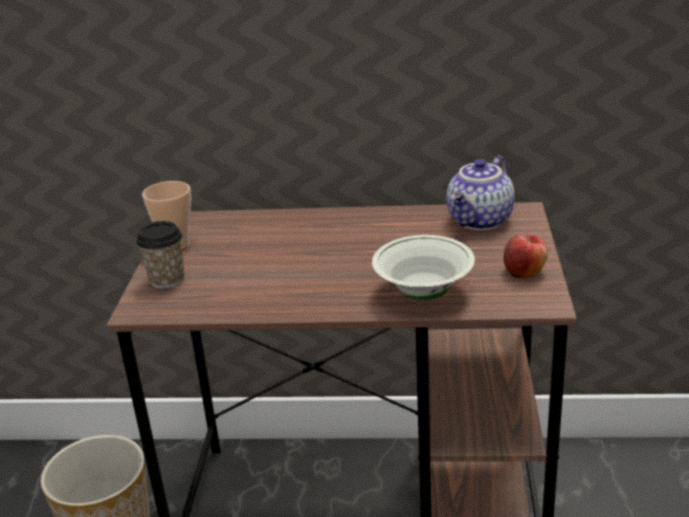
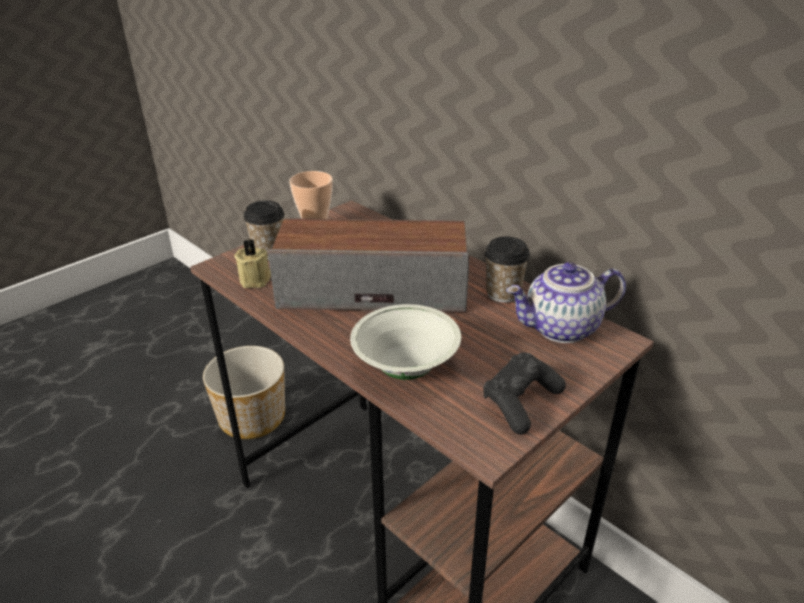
camera: 40 degrees right, 5 degrees up
apple [504,235,548,278] -> black game controller [483,353,566,434]
none -> beige candle [234,239,271,288]
none -> speaker [268,218,469,312]
none -> cup [484,237,530,303]

